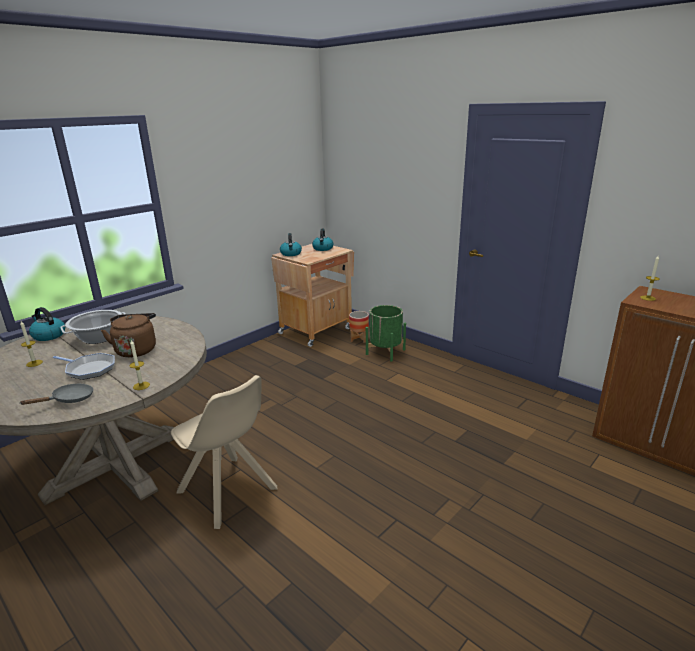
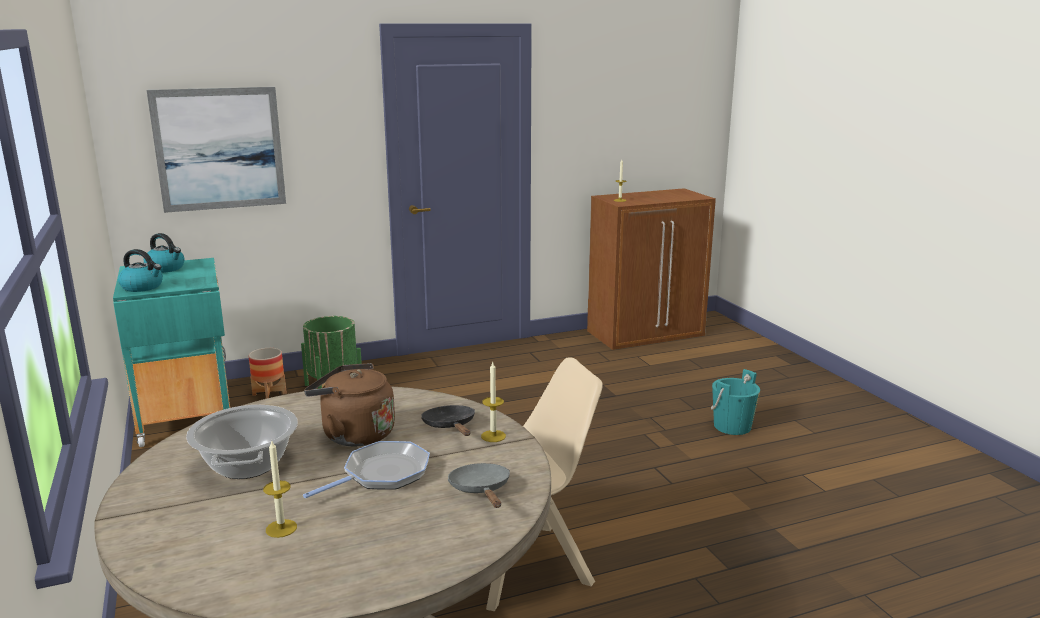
camera: 65 degrees left, 5 degrees down
kettle [29,307,65,341] -> none
brown cart [271,244,354,347] -> turquoise cart [113,258,230,447]
none -> picture [147,87,286,213]
none -> black frying pan [421,405,475,436]
none -> turquoise bucket [711,369,760,435]

